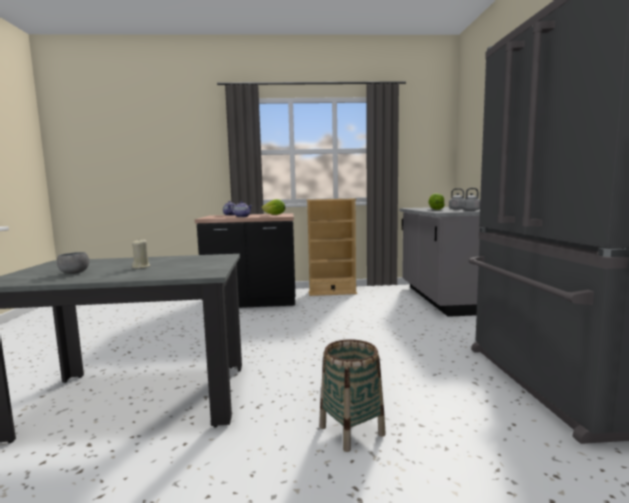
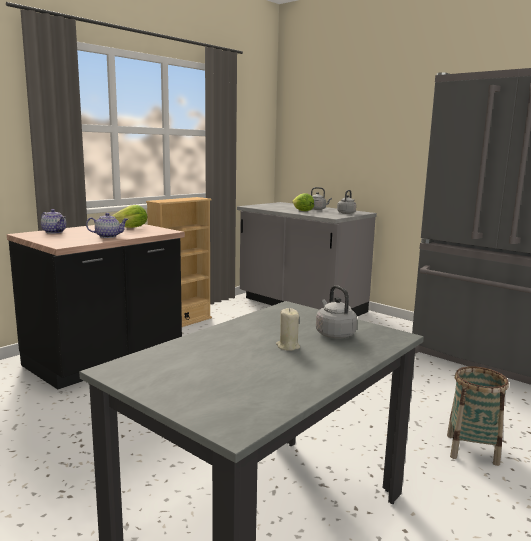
camera: 45 degrees left, 5 degrees up
grey bowl [57,252,90,274] -> none
none -> grey kettle [316,285,357,339]

